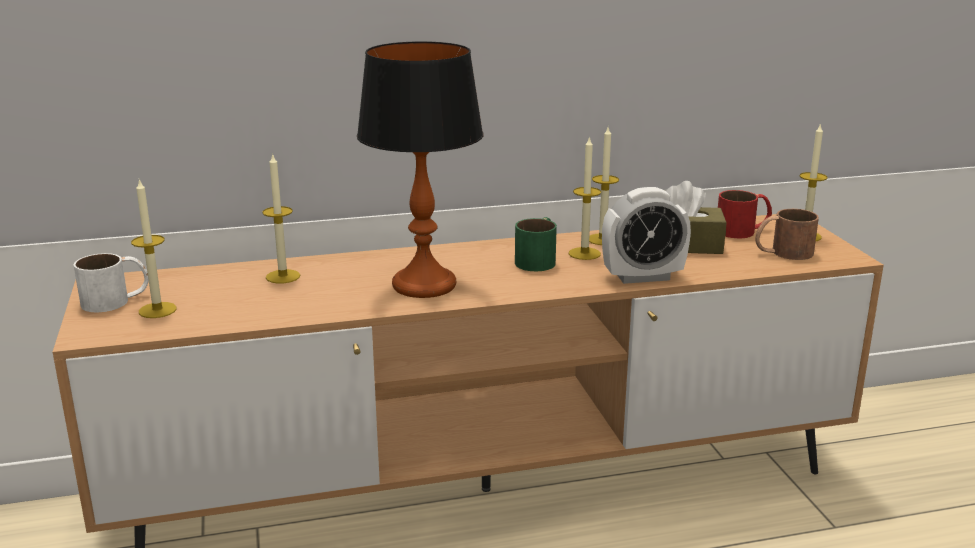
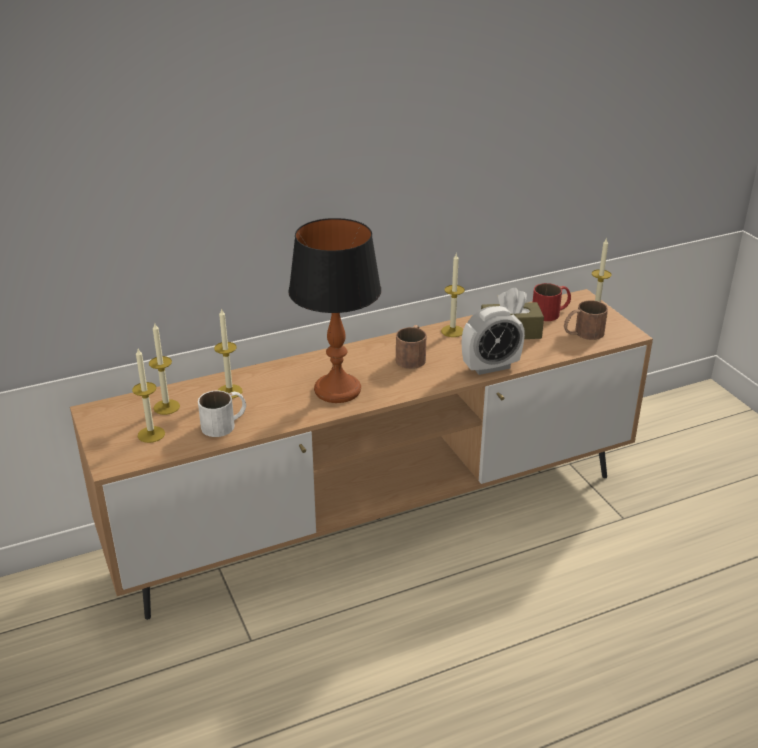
camera: 10 degrees left, 10 degrees up
white mug [74,253,149,312] -> white mug moved to [198,391,246,437]
green mug [515,217,557,271] -> brown mug [396,325,426,369]
candle [569,136,601,260] -> candle moved to [149,323,180,415]

